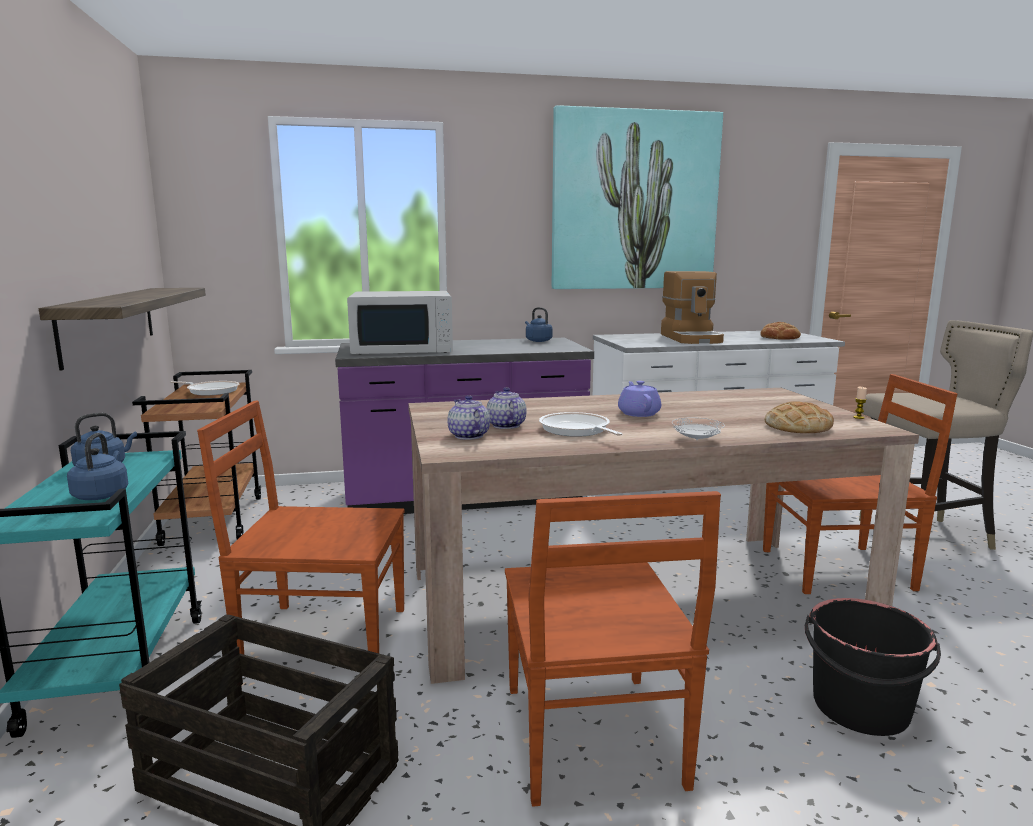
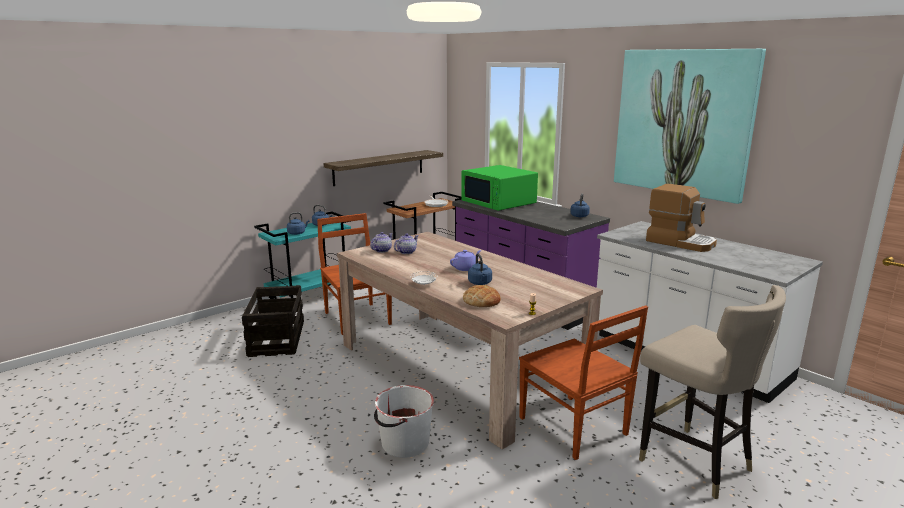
camera: 60 degrees right, 5 degrees up
white microwave [347,291,453,354] -> green microwave [461,165,538,211]
brown chair [505,491,721,807] -> none
frying pan [539,412,622,437] -> none
coffee machine [661,271,724,344] -> coffee machine turned 105 degrees counterclockwise [646,184,717,252]
bread [760,322,801,340] -> none
black bucket [805,598,941,736] -> white bucket [374,385,434,458]
none -> blue kettle [468,253,492,285]

